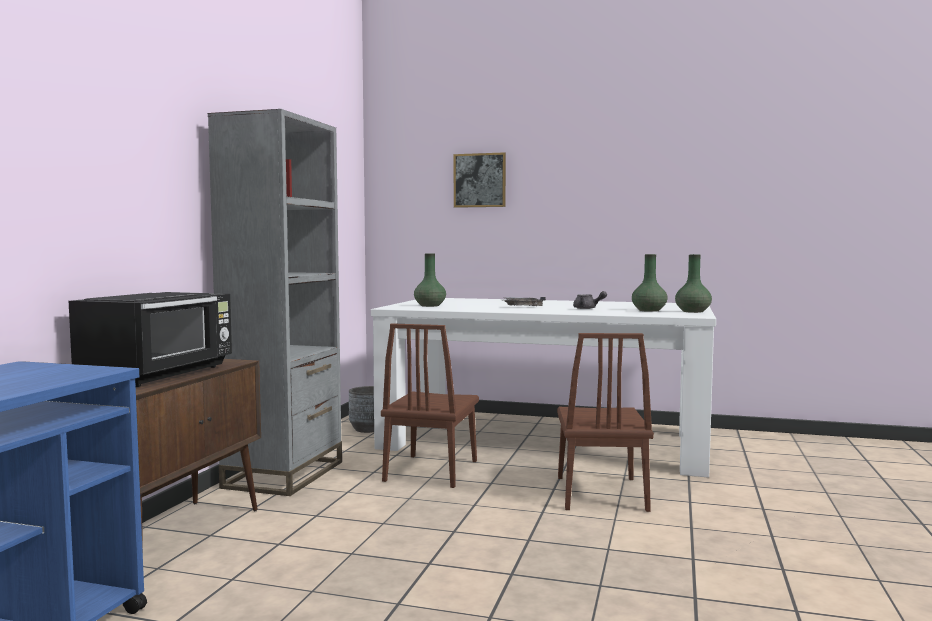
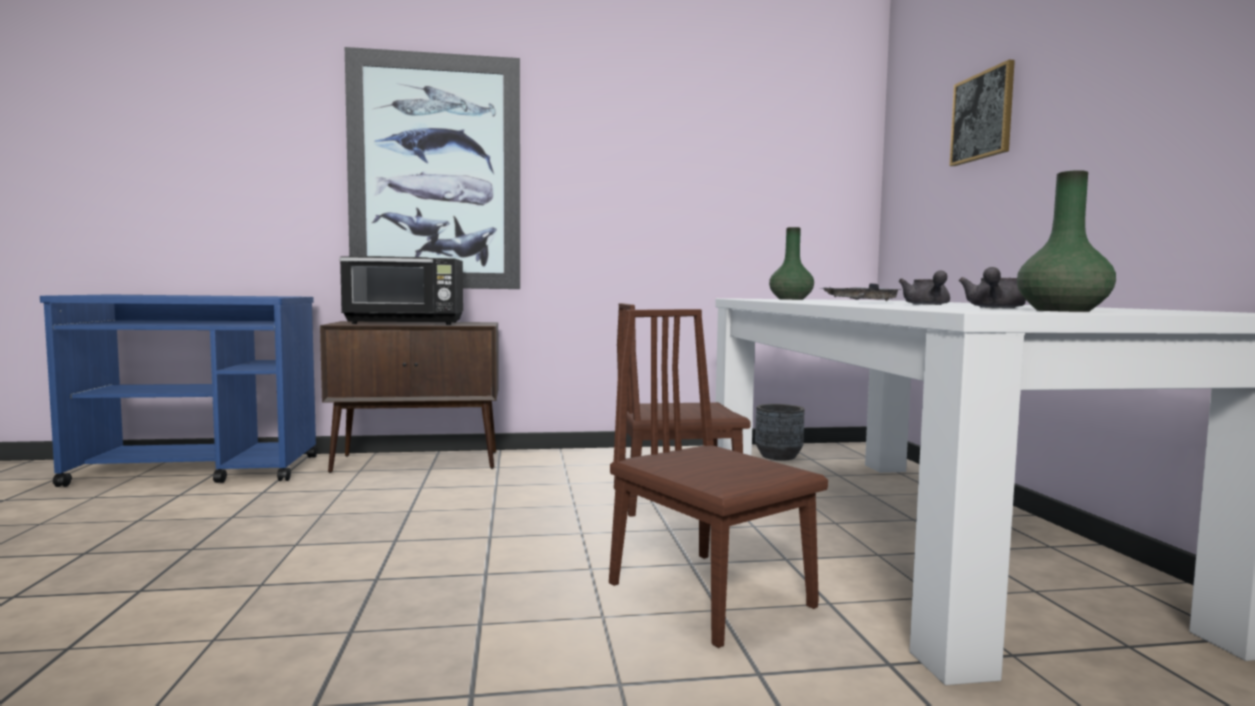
camera: 65 degrees right, 0 degrees up
grey bookcase [208,109,342,496] -> none
brown chair [557,333,654,512] -> brown chair turned 75 degrees clockwise [609,309,828,648]
green vase [632,254,668,312] -> grey teapot [959,267,1026,308]
none -> picture [345,47,520,289]

